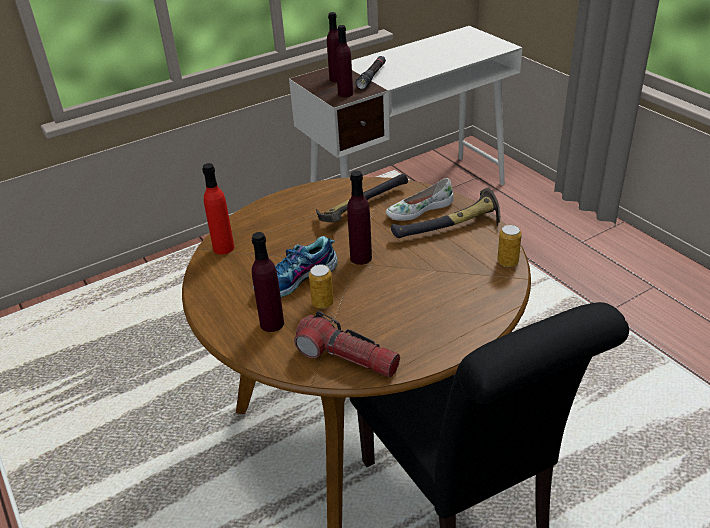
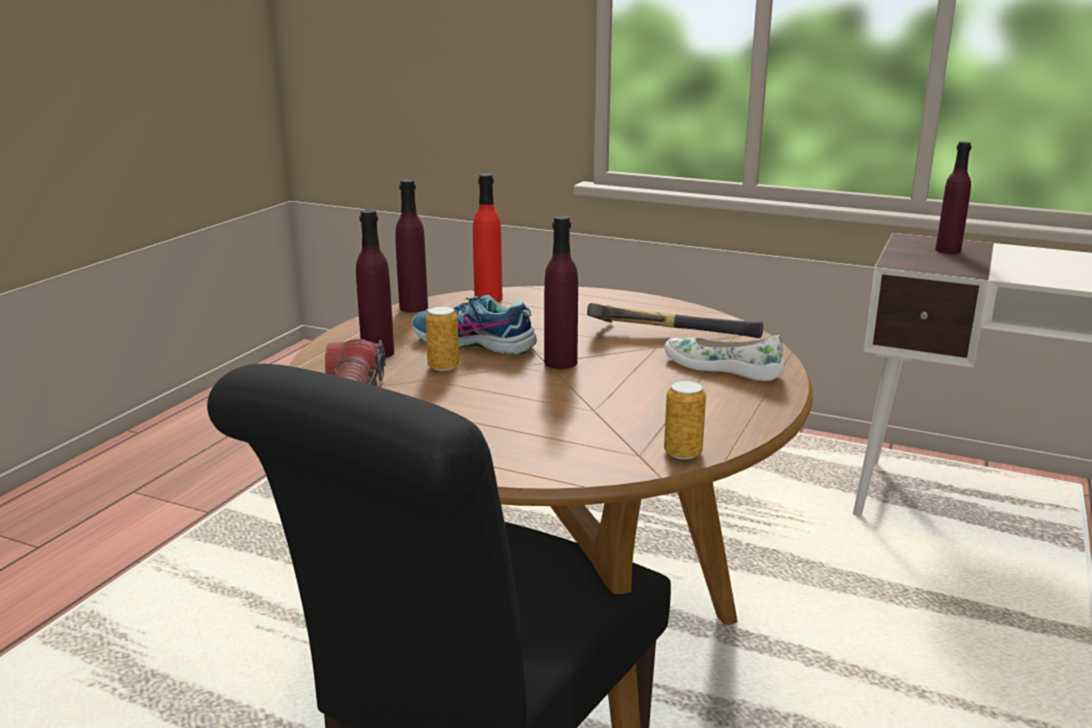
camera: 55 degrees right, 15 degrees down
purple bottle [336,25,353,97] -> purple bottle moved to [395,179,428,312]
black flashlight [356,56,386,89] -> none
hammer [391,187,500,238] -> none

